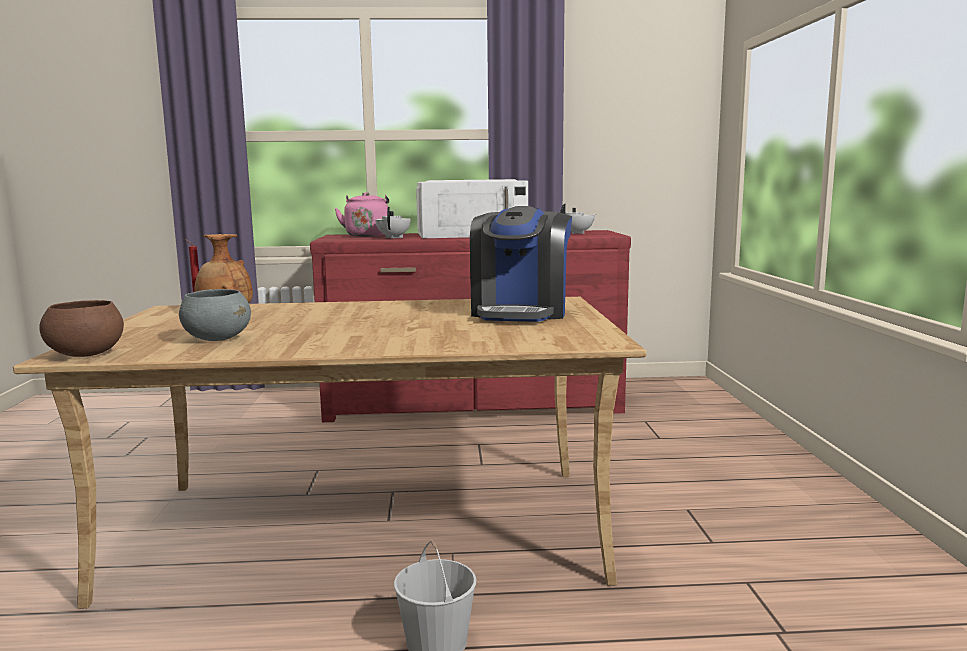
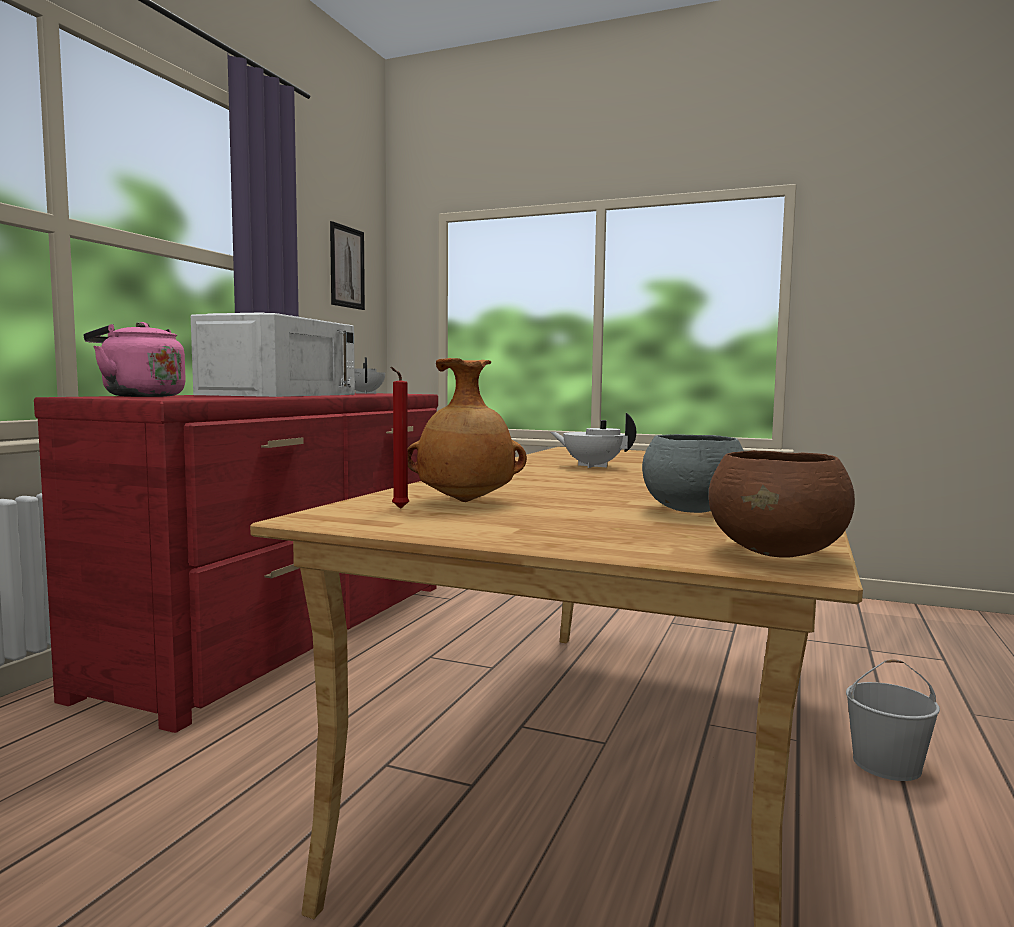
camera: 65 degrees left, 5 degrees down
white teapot [375,207,411,239] -> white teapot moved to [551,413,636,468]
coffee machine [470,206,572,322] -> none
none -> picture [330,221,365,310]

